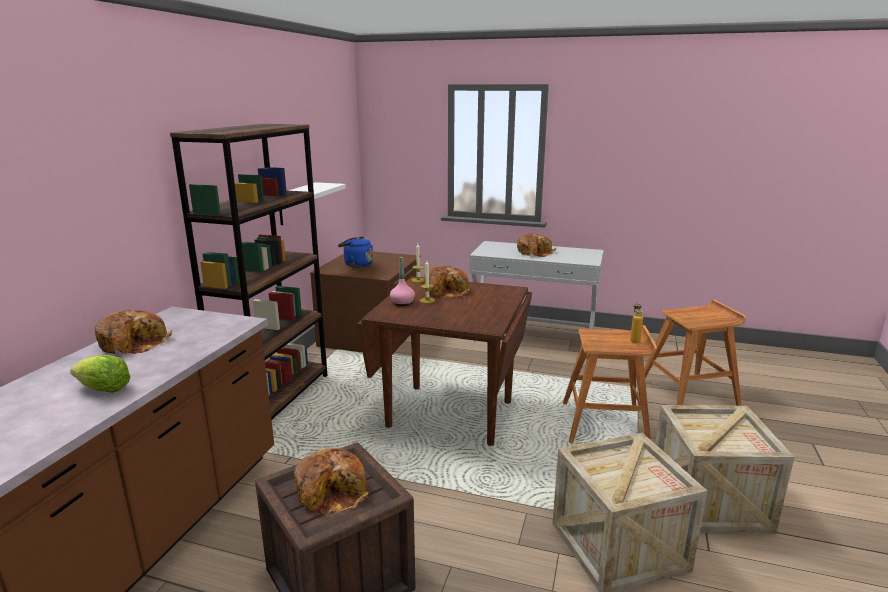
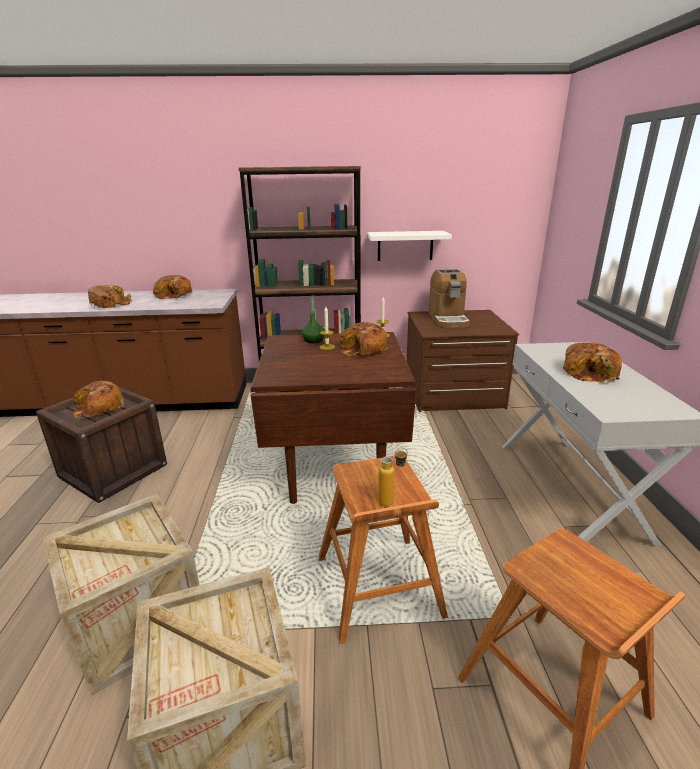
camera: 70 degrees right, 5 degrees up
lettuce [70,355,130,393] -> bread [88,285,132,308]
blue kettle [338,236,373,268] -> coffee machine [429,269,470,328]
pink bottle [390,257,415,306] -> green bottle [301,295,325,343]

